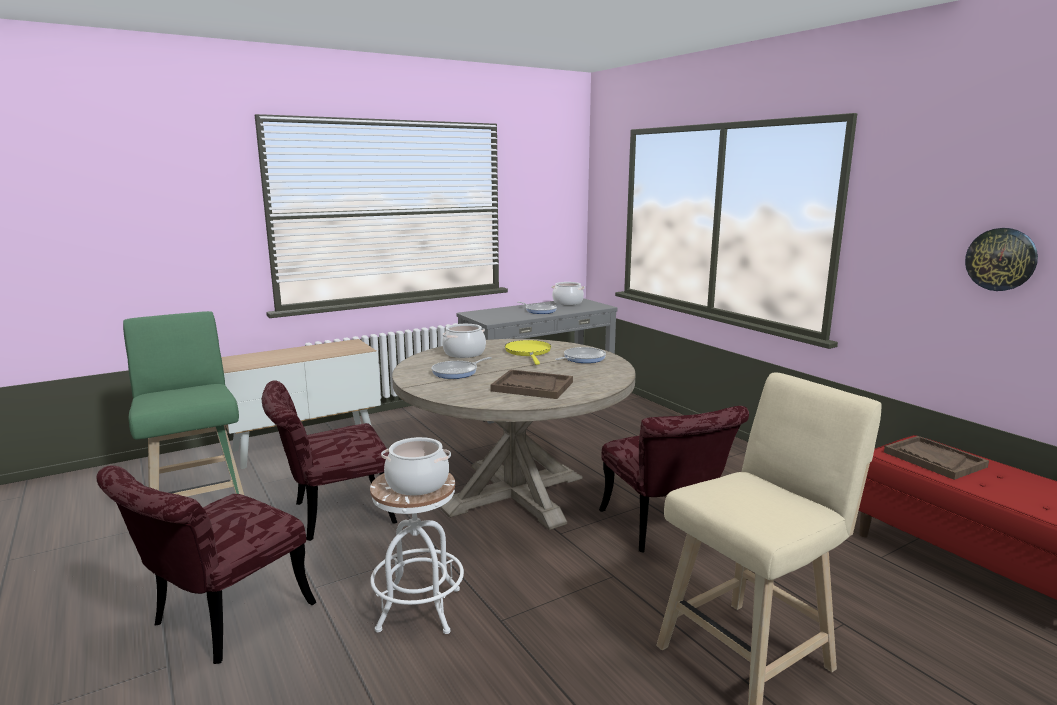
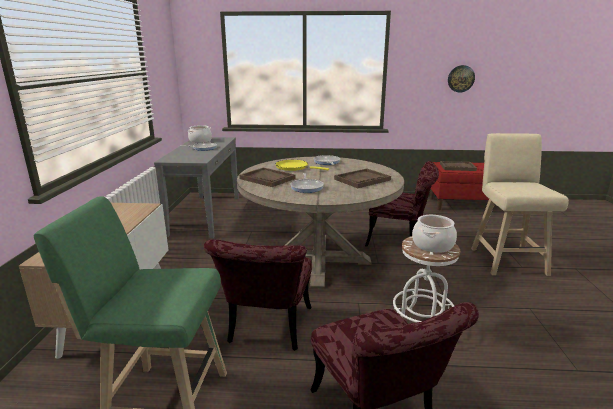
camera: 55 degrees left, 5 degrees up
cooking pot [442,324,486,358] -> brown tray [239,168,295,187]

